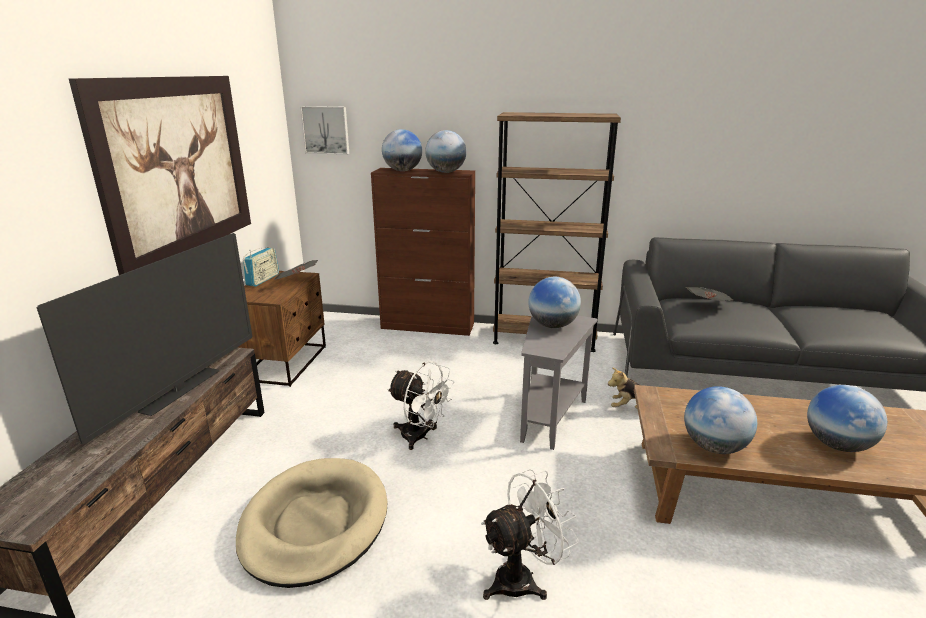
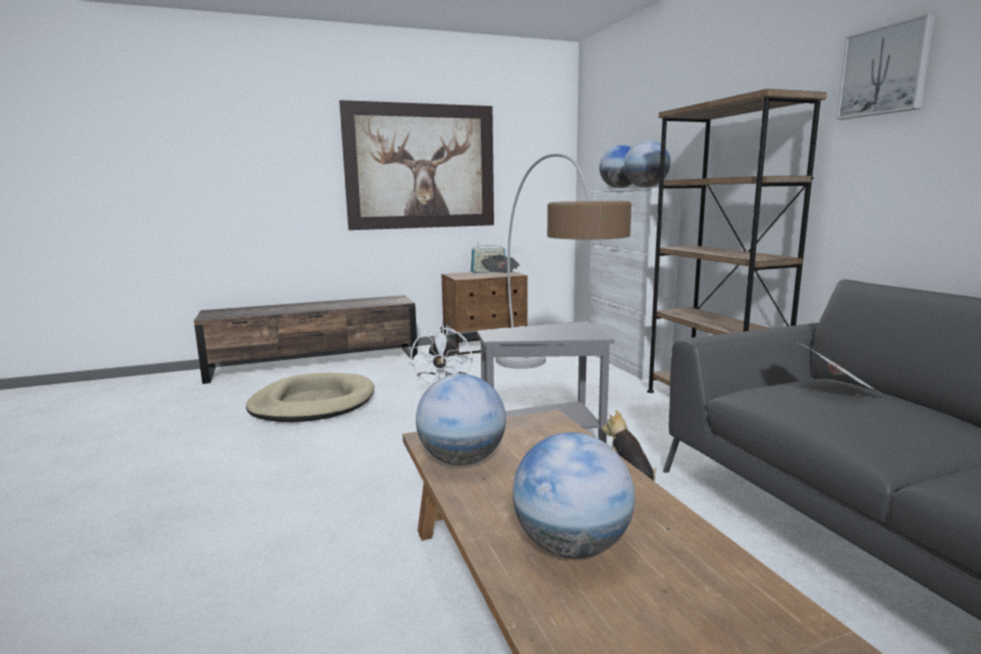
camera: 60 degrees right, 10 degrees down
television [37,233,252,444] -> none
picture [300,106,349,155] -> picture moved to [836,14,935,119]
brown cabinet [371,168,475,336] -> white cabinet [589,187,682,380]
white fan [481,469,579,600] -> none
globe [528,277,581,328] -> none
none -> floor lamp [496,153,631,369]

